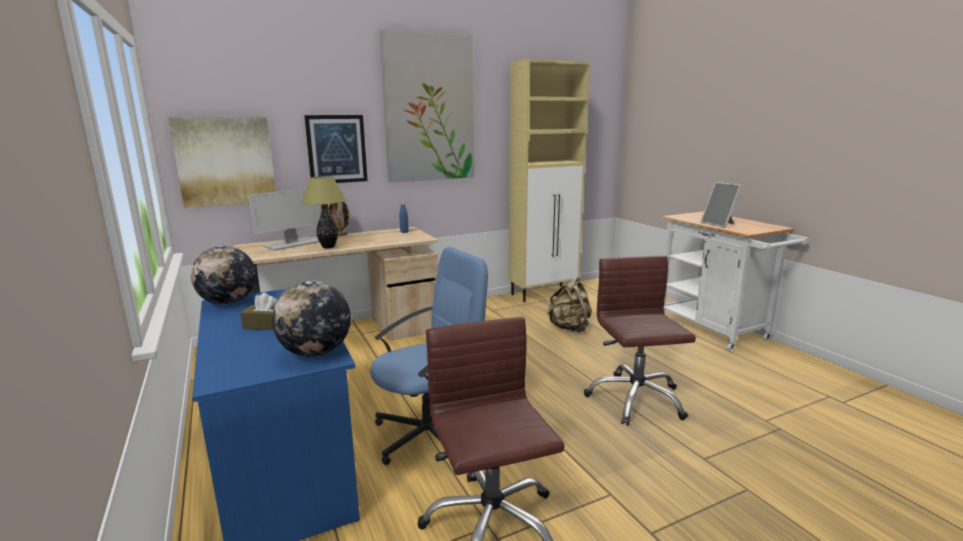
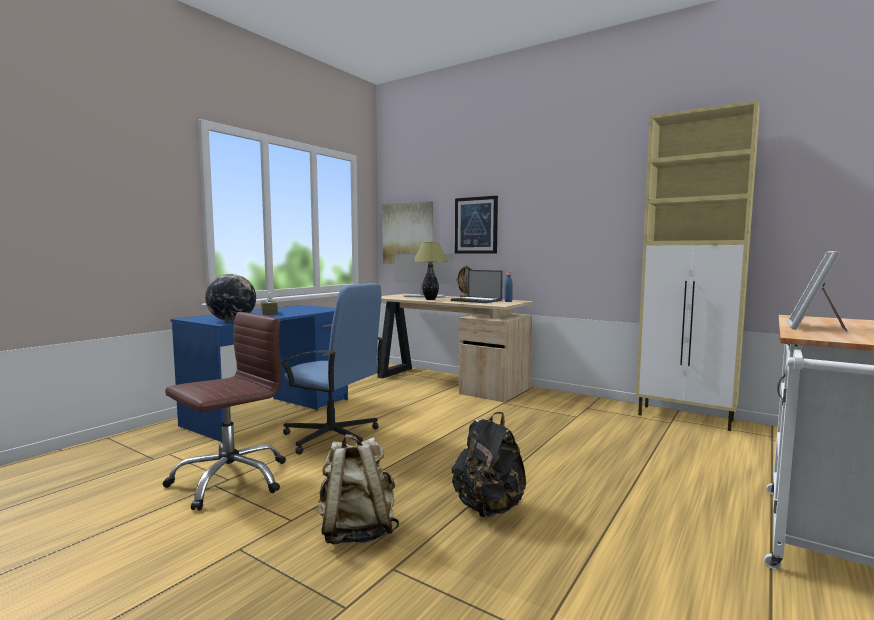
camera: 60 degrees right, 10 degrees down
globe [191,246,256,305] -> none
picture [380,30,475,183] -> none
beige backpack [547,277,592,333] -> beige backpack moved to [317,434,399,544]
brown office chair [584,256,696,426] -> black backpack [452,412,526,517]
none -> laptop [451,270,503,303]

